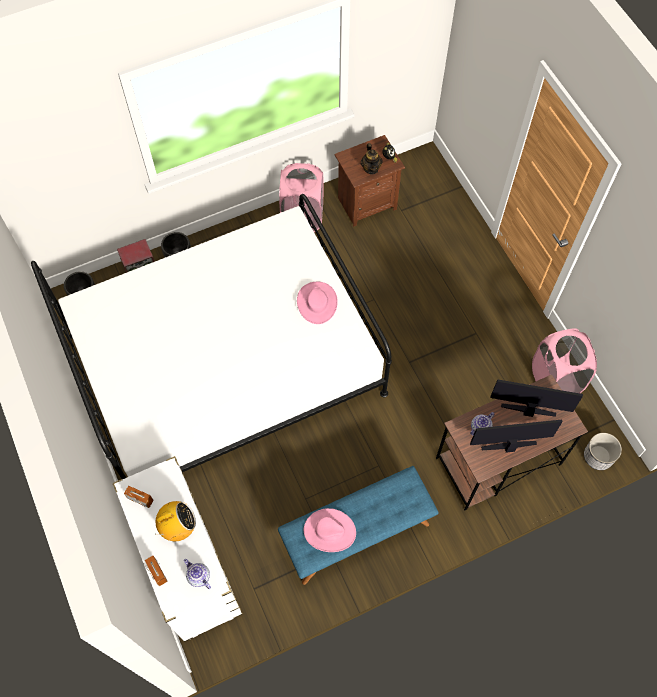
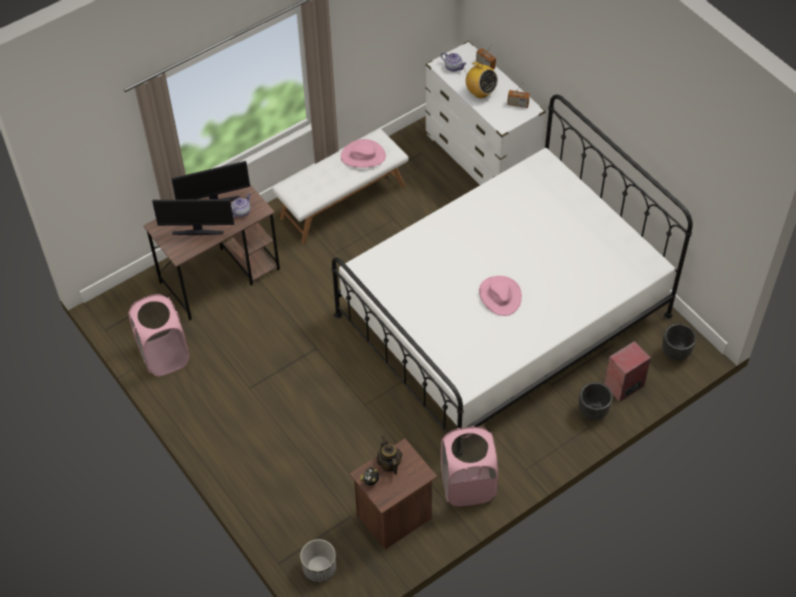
camera: 170 degrees right, 10 degrees down
radio [155,501,196,541] -> radio turned 105 degrees counterclockwise [464,62,498,98]
blue bench [278,466,439,585] -> white bench [273,129,408,244]
pink hat [297,282,338,324] -> pink hat moved to [479,276,522,316]
planter [584,433,622,470] -> planter moved to [300,539,336,582]

